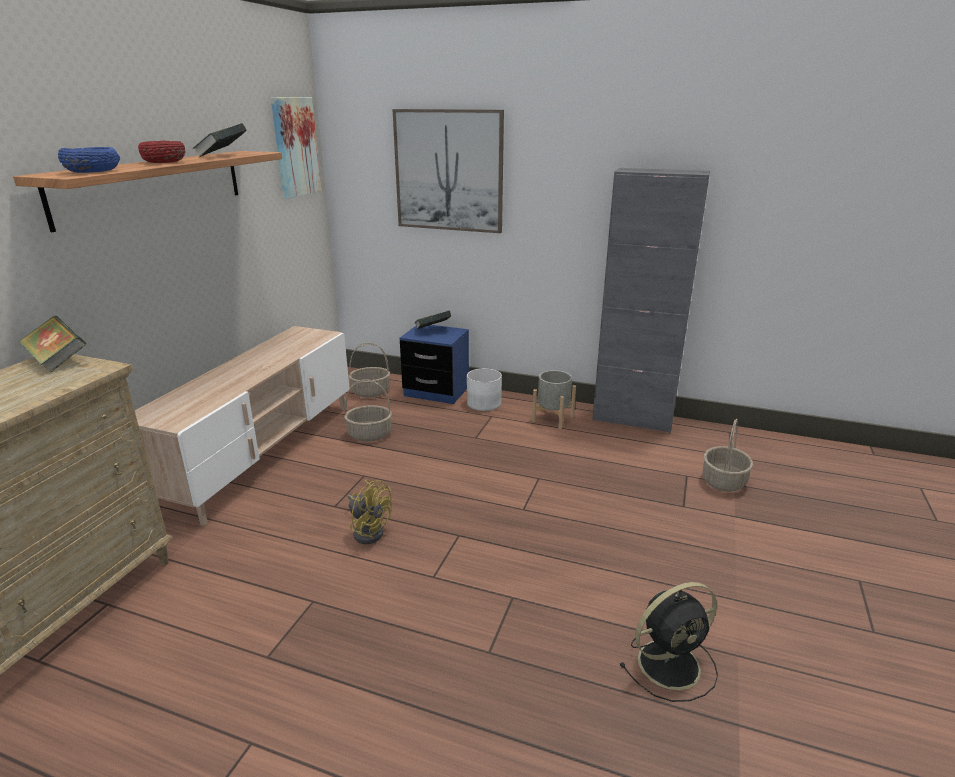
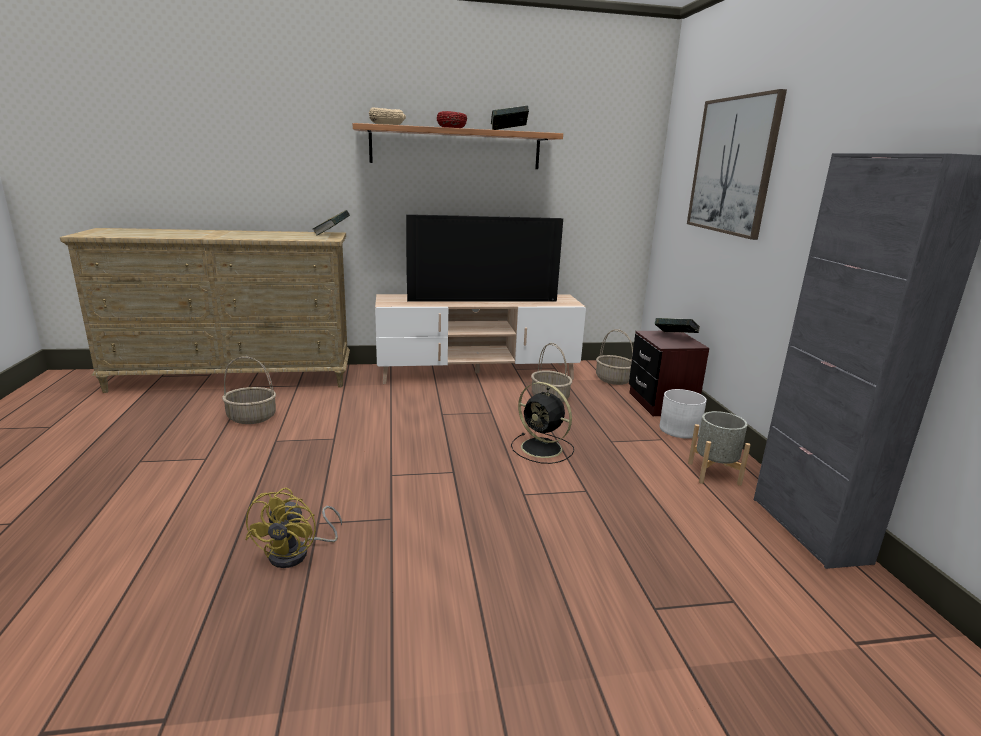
camera: 60 degrees right, 5 degrees down
blue bowl [58,147,120,173] -> beige bowl [369,107,406,125]
picture [271,97,322,199] -> none
yellow fan [348,480,392,544] -> yellow fan moved to [245,488,342,568]
blue nightstand [400,325,469,404] -> brown nightstand [629,331,709,416]
black fan [620,582,718,702] -> black fan moved to [511,382,574,464]
basket [703,419,753,492] -> basket moved to [222,357,276,424]
none -> television [406,214,563,301]

